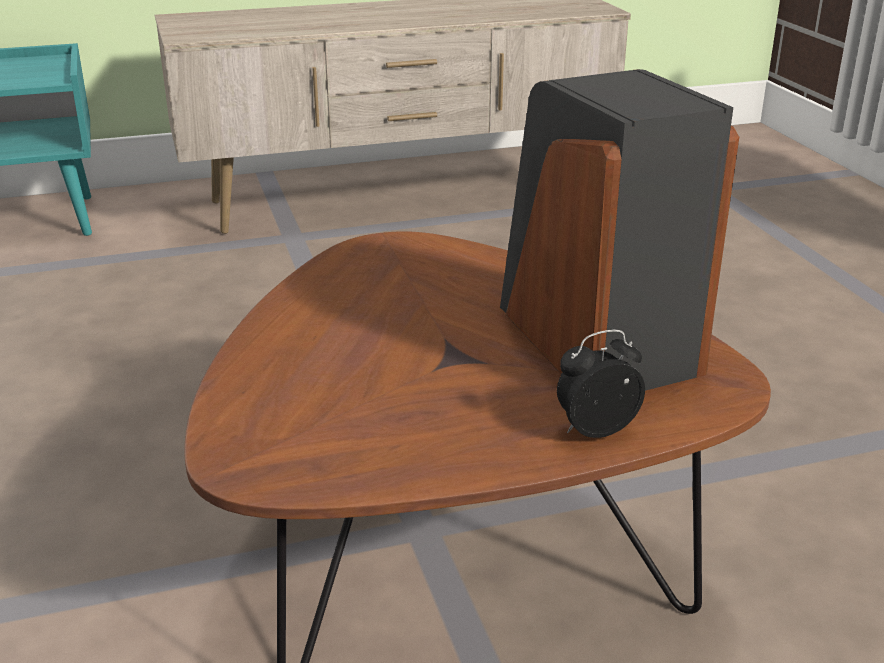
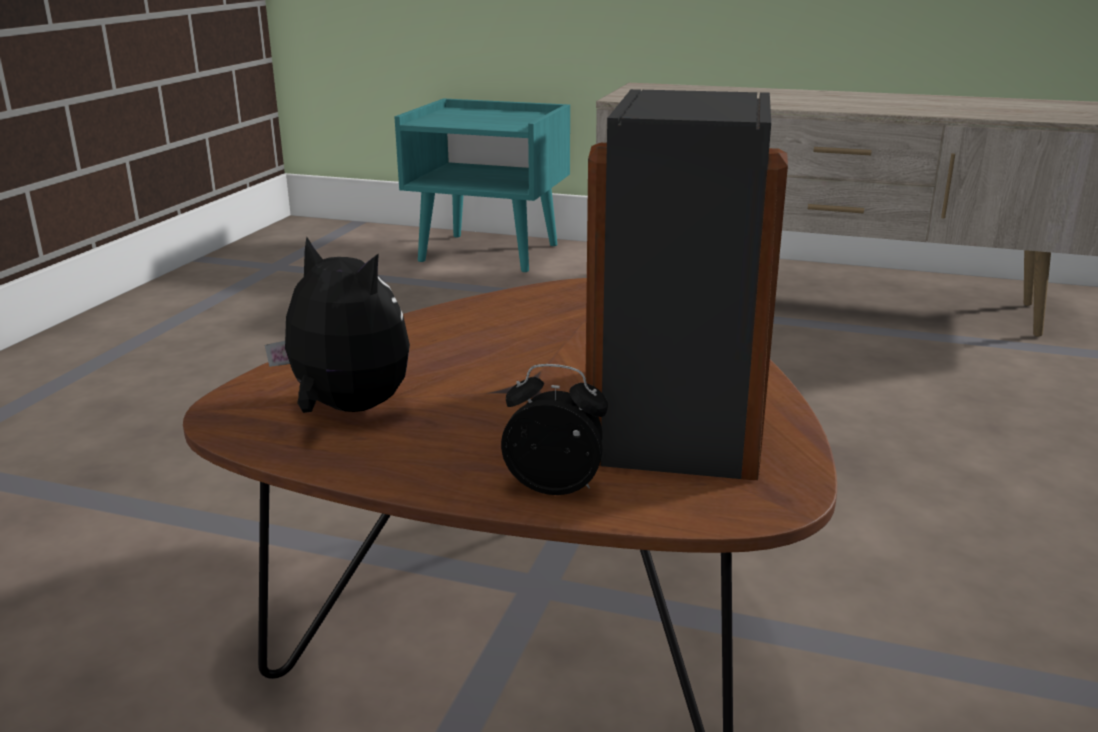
camera: 35 degrees right, 5 degrees down
none -> plush toy [265,236,410,413]

